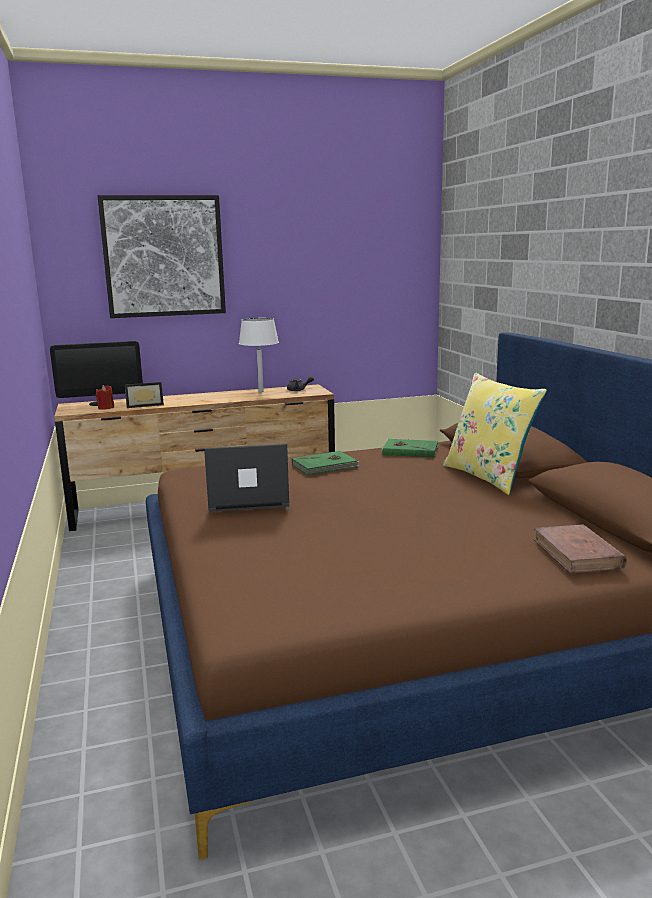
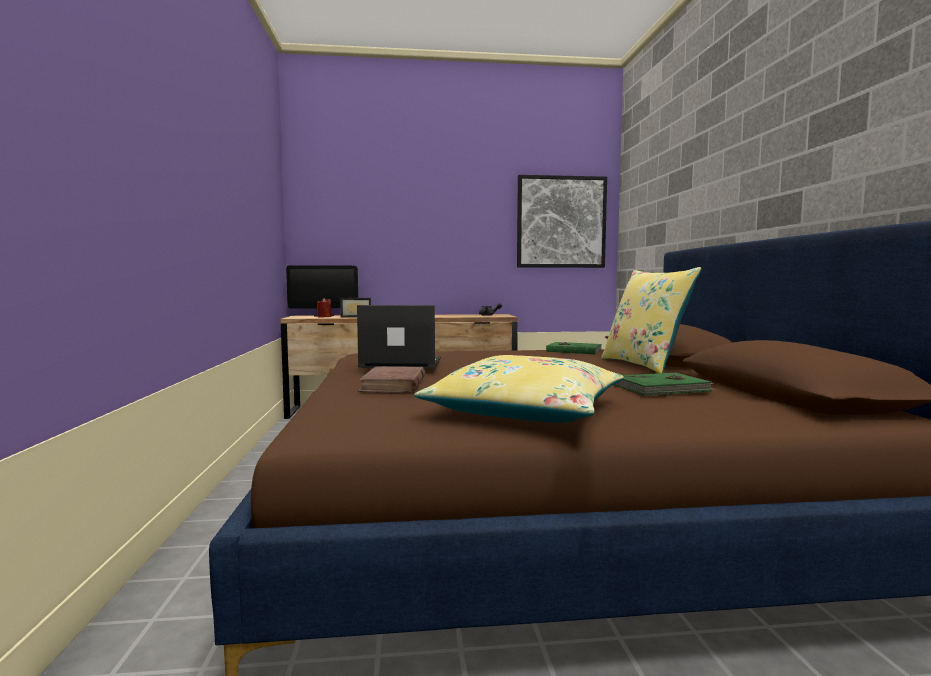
camera: 10 degrees right, 10 degrees down
picture [98,195,226,318] -> picture moved to [517,175,607,268]
white table lamp [239,318,279,392] -> none
green book [292,451,360,475] -> green book moved to [614,373,716,396]
brown book [533,524,627,573] -> brown book moved to [358,366,425,393]
none -> yellow pillow [414,355,624,423]

